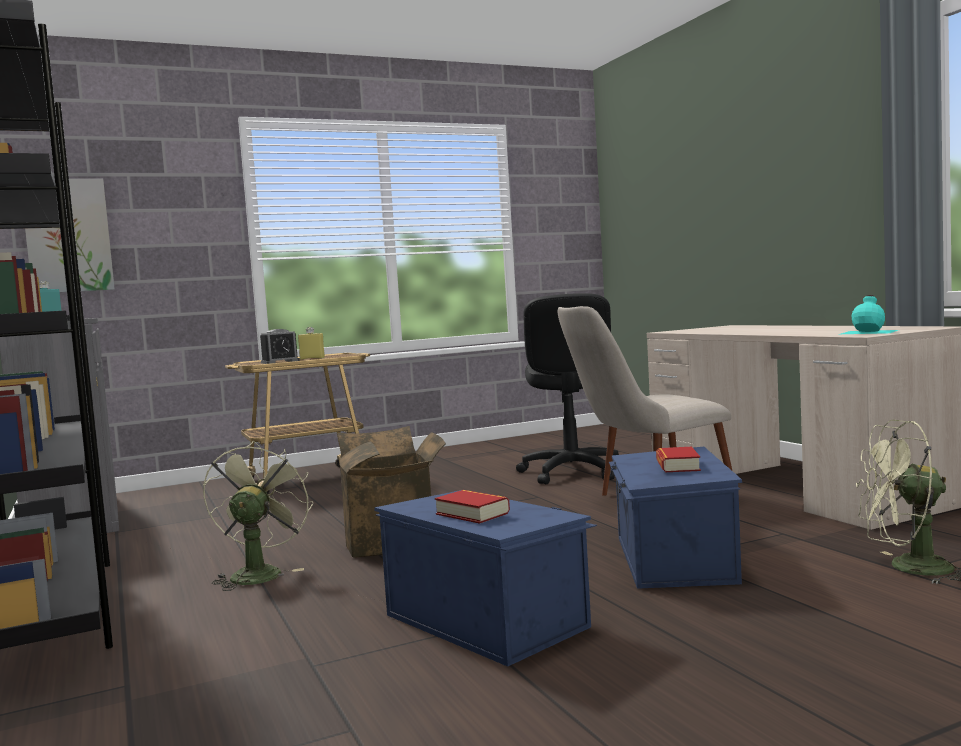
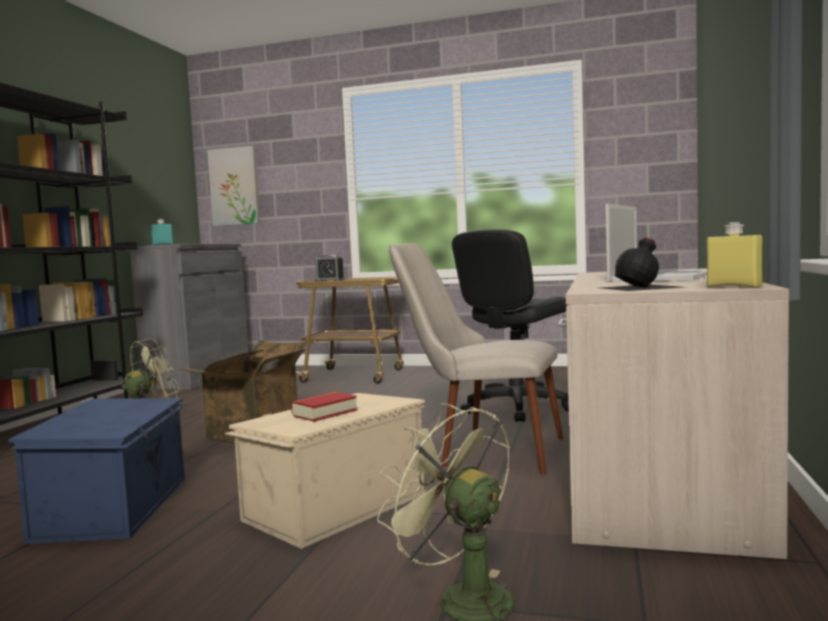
camera: 40 degrees right, 0 degrees up
yellow bottle [298,327,325,360] -> yellow bottle moved to [707,222,762,287]
book [435,490,510,524] -> none
blue storage box [609,447,742,589] -> beige storage box [225,393,425,549]
turquoise bottle [841,295,898,334] -> black bottle [601,237,683,291]
none -> laptop [606,204,707,282]

